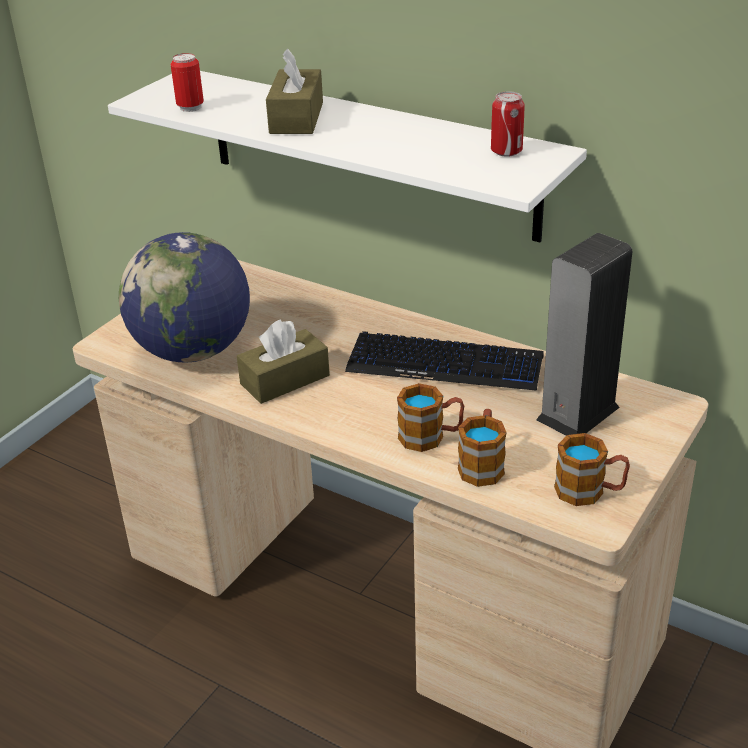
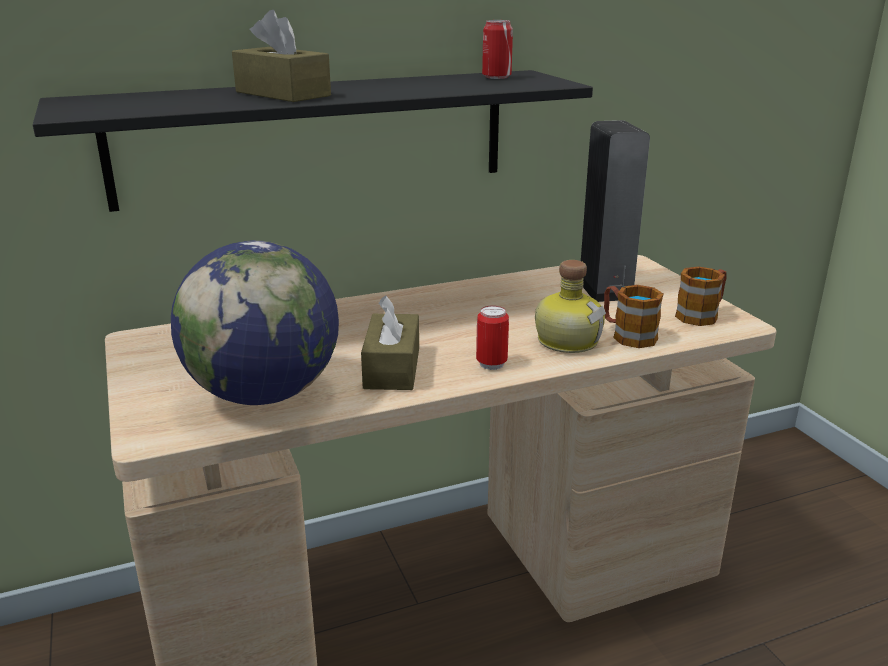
camera: 55 degrees left, 10 degrees down
white shelf [108,71,587,242] -> black shelf [33,70,593,212]
can [170,53,204,112] -> can moved to [476,306,509,370]
keyboard [345,331,544,391] -> none
mug [397,383,464,452] -> bottle [535,260,606,353]

